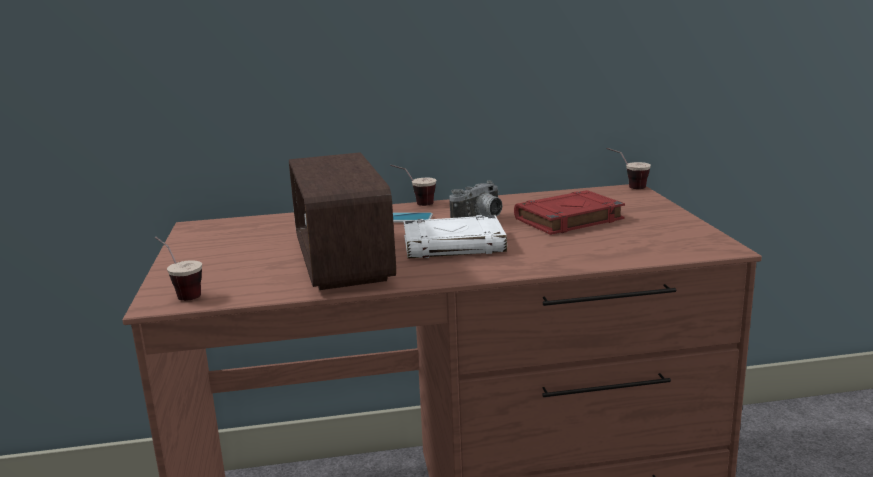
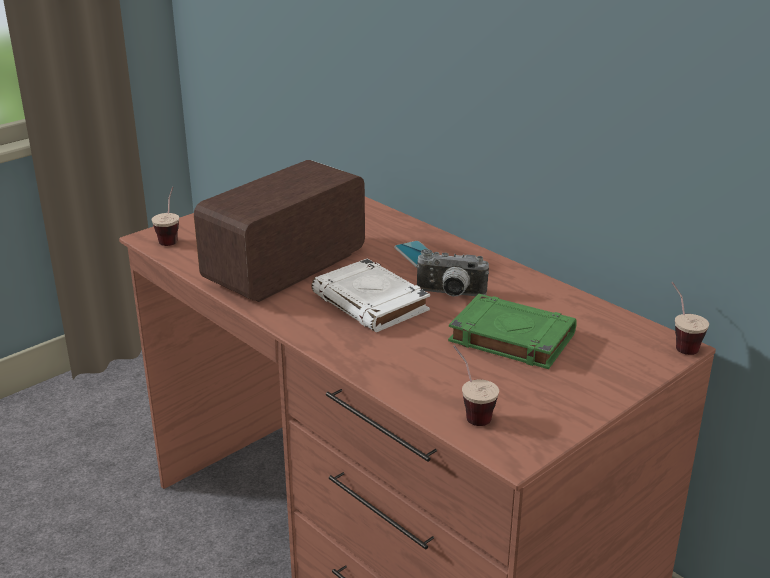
camera: 55 degrees right, 10 degrees up
cup [390,165,436,206] -> cup moved to [453,345,499,426]
red book [514,190,625,235] -> green book [448,294,577,369]

